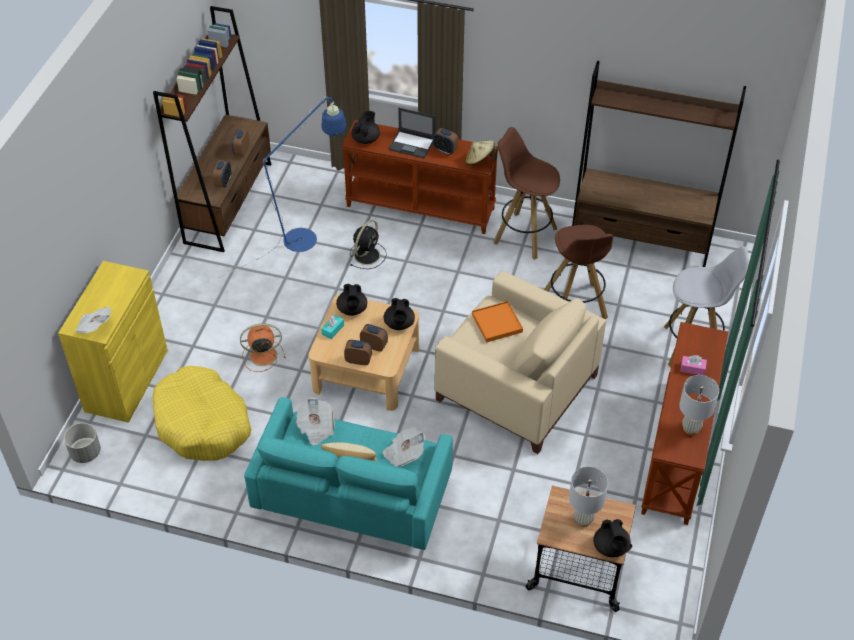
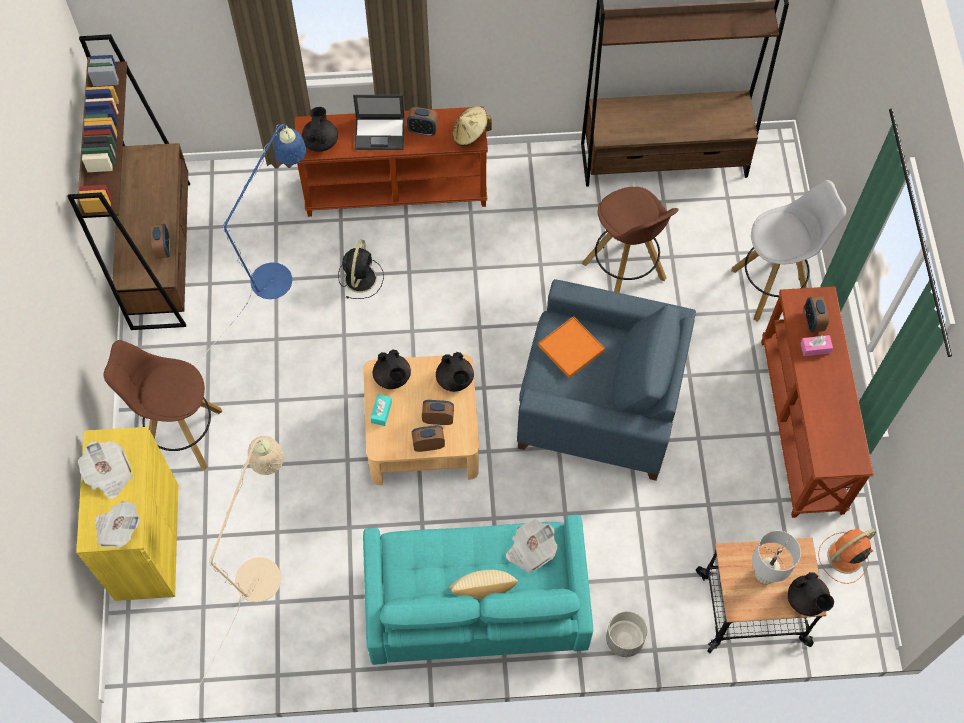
camera: 20 degrees left, 15 degrees up
grey planter [64,423,101,463] -> grey planter moved to [606,611,647,657]
yellow dog bed [153,366,252,461] -> beige floor lamp [194,436,284,695]
alarm clock [232,129,249,156] -> alarm clock moved to [804,296,829,332]
orange fan [240,323,286,372] -> orange fan moved to [818,529,876,584]
newspaper [296,397,335,445] -> newspaper moved to [78,441,133,499]
beige armchair [435,271,606,454] -> blue armchair [517,279,696,481]
brown stool [494,127,560,260] -> brown stool moved to [103,340,223,470]
white table lamp [679,375,719,435] -> none

